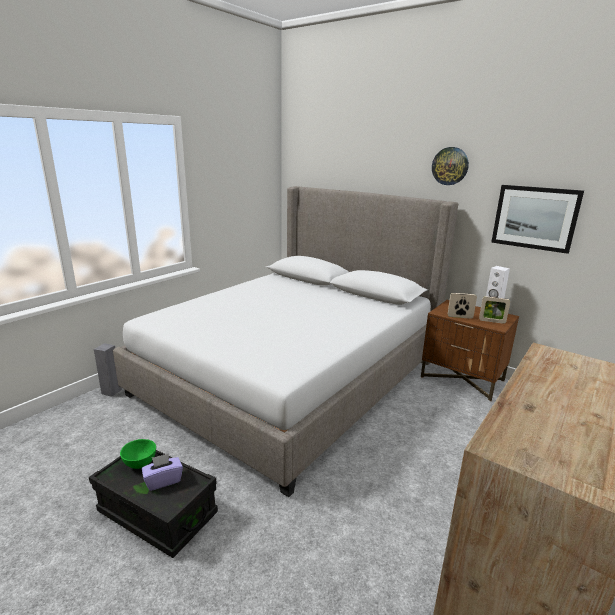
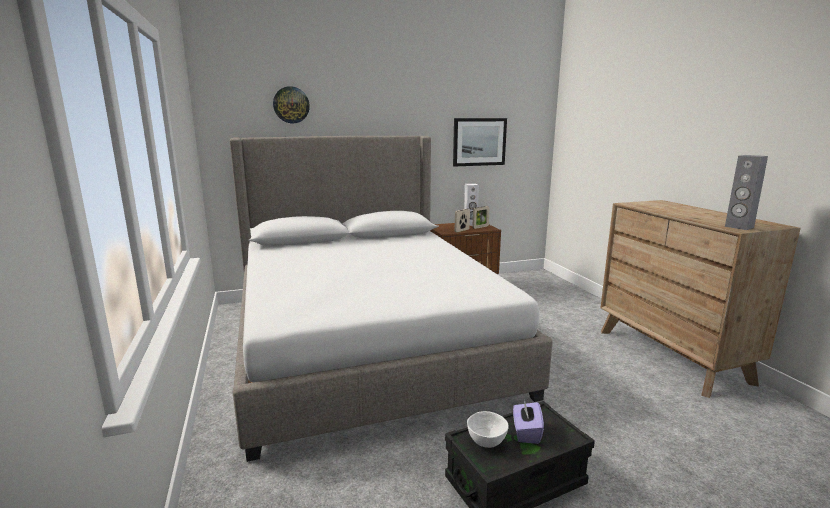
camera: 55 degrees left, 5 degrees down
grey speaker [94,343,122,397] -> grey speaker moved to [725,155,768,230]
green bowl [120,439,156,469] -> white bowl [467,411,509,448]
wall clock [432,147,469,185] -> wall clock moved to [273,86,310,123]

